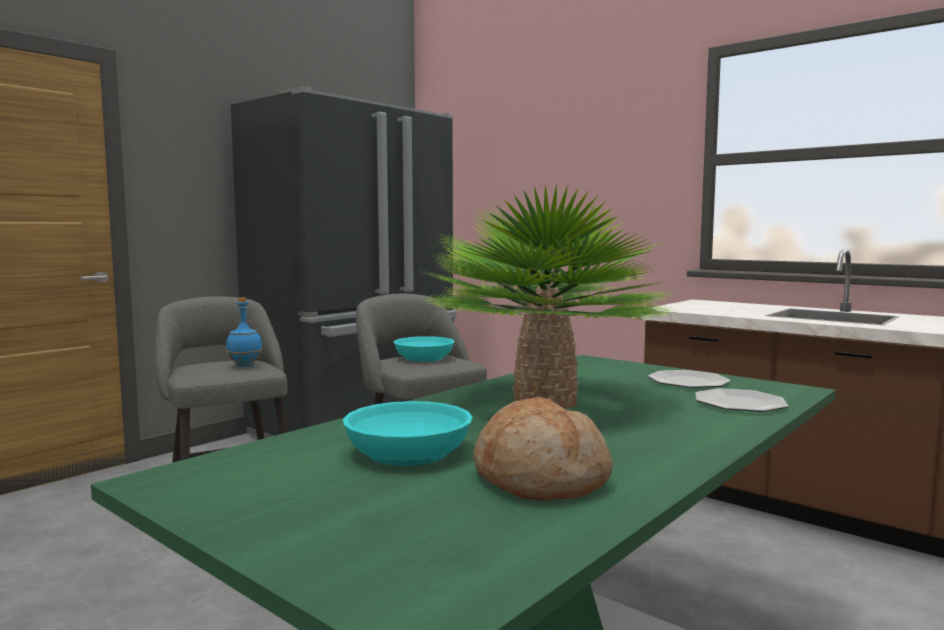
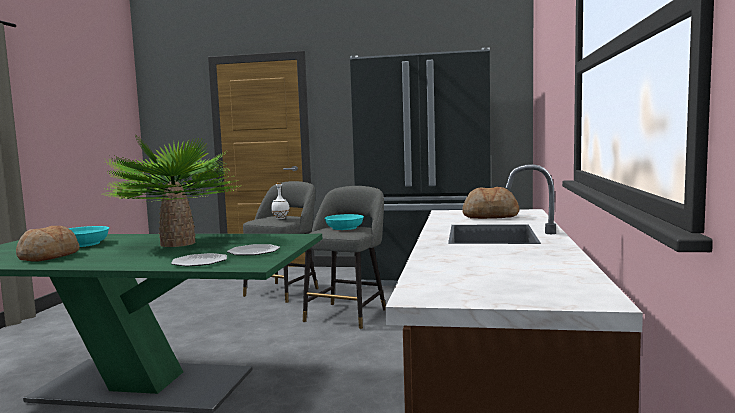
camera: 60 degrees right, 0 degrees up
blue bottle [226,297,262,367] -> white bottle [271,182,290,219]
none -> bread [462,187,519,219]

